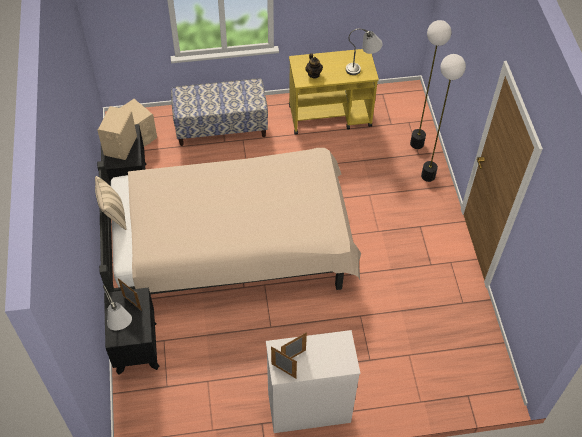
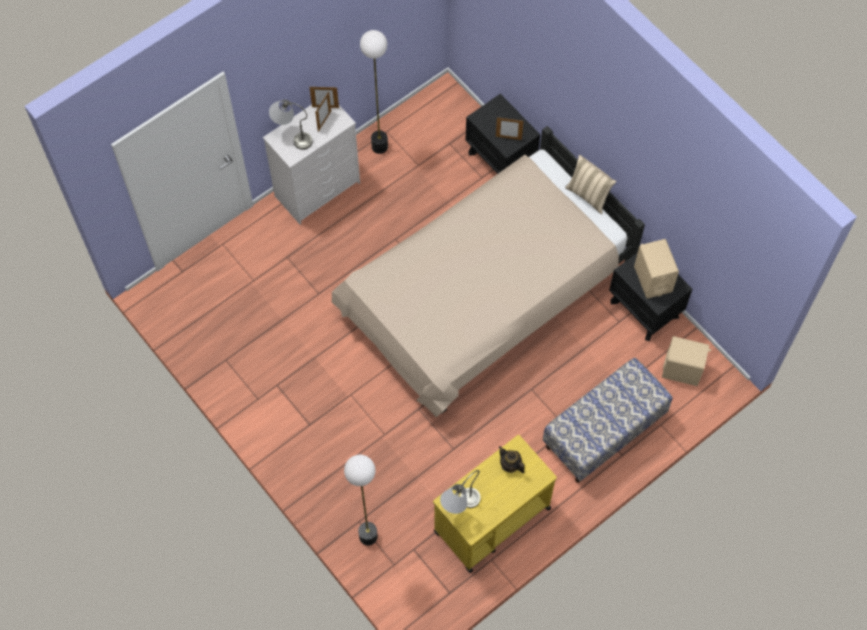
camera: 150 degrees right, 10 degrees up
grey table lamp [103,285,132,330] -> grey table lamp moved to [269,99,312,150]
floor lamp [421,54,466,182] -> floor lamp moved to [360,30,388,154]

